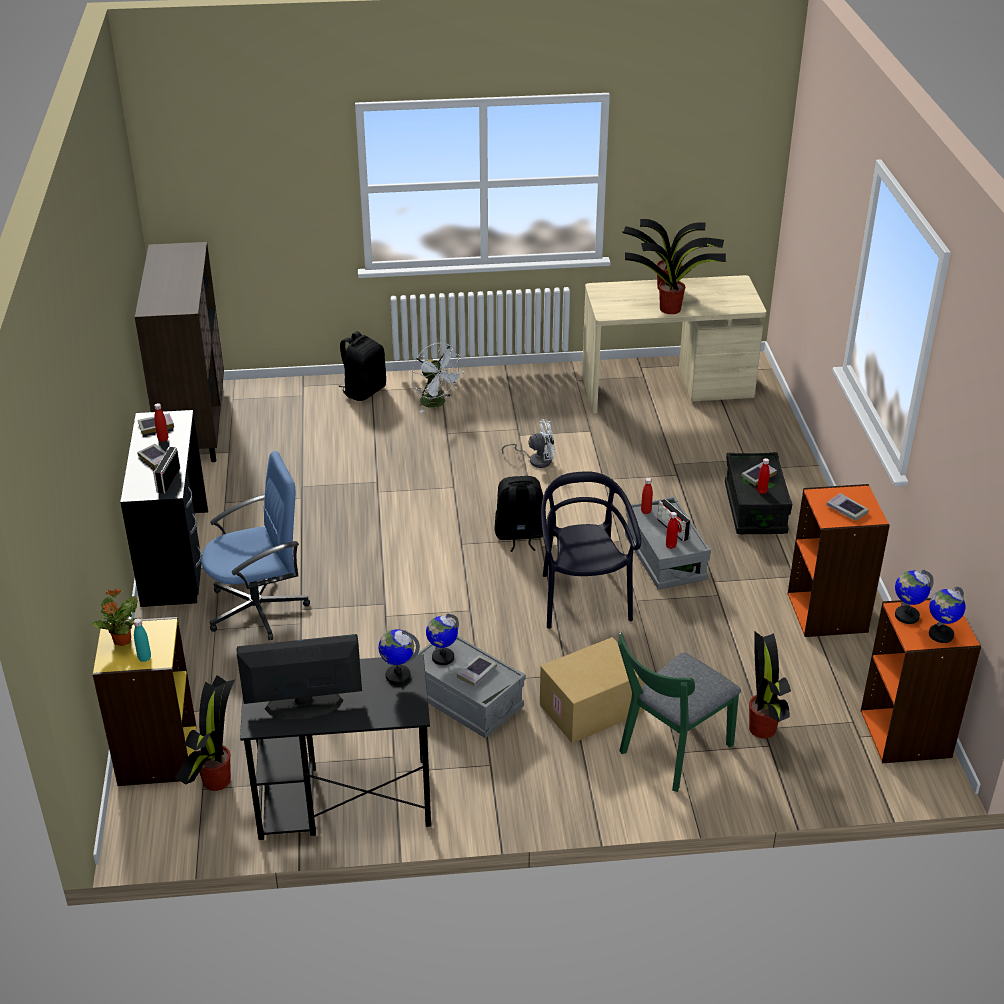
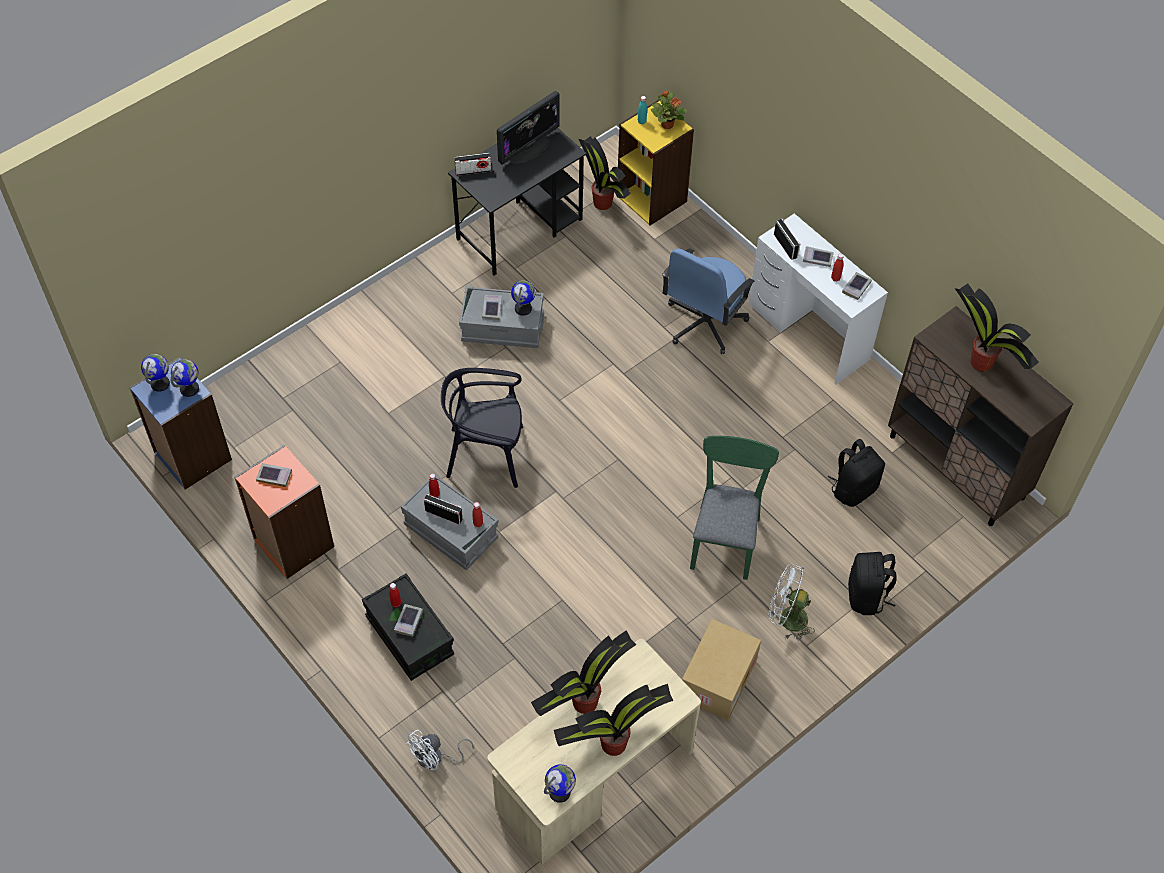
camera: 145 degrees right, 20 degrees up
black desk [120,410,208,607] -> white desk [749,214,888,385]
globe [379,629,420,685] -> globe moved to [544,764,576,803]
black backpack [494,476,543,552] -> black backpack moved to [828,439,885,507]
white fan [502,419,556,468] -> white fan moved to [405,730,474,770]
cardboard box [540,637,645,743] -> cardboard box moved to [682,619,761,720]
black chair [541,471,641,629] -> black chair turned 135 degrees clockwise [441,368,523,488]
green chair [617,632,741,792] -> green chair moved to [690,436,779,580]
potted plant [749,631,791,739] -> potted plant moved to [954,283,1039,371]
orange bookcase [861,598,981,763] -> blue bookcase [129,357,232,490]
none -> radio [454,153,491,176]

